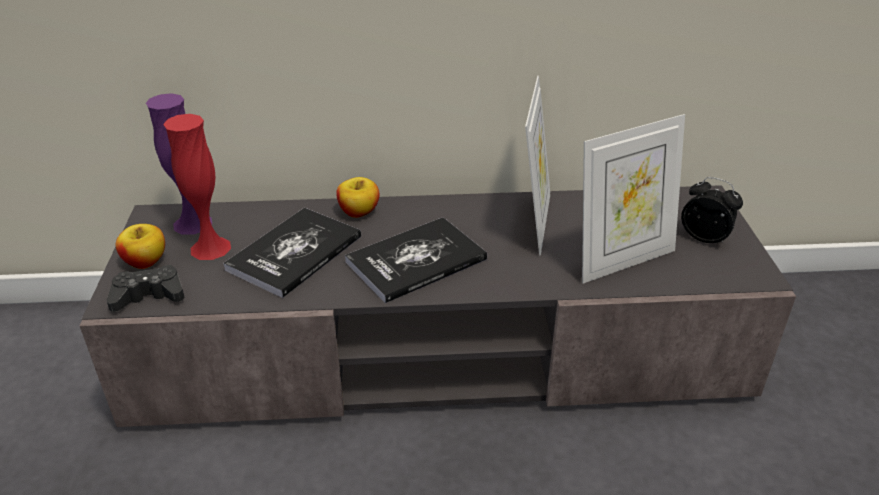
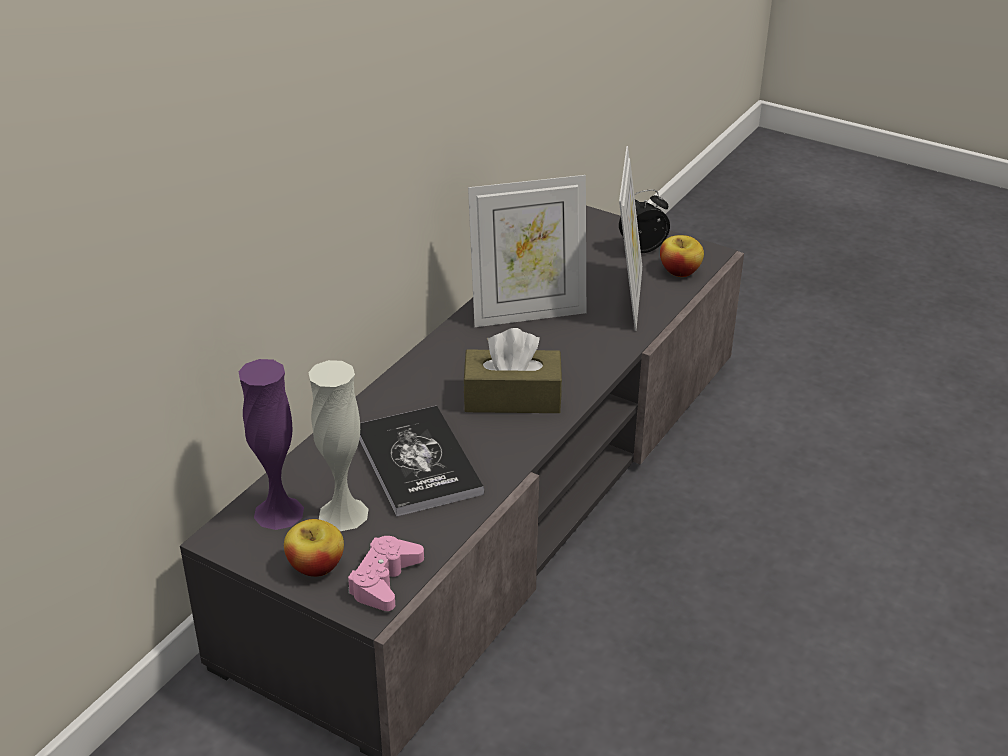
camera: 55 degrees left, 0 degrees up
black game controller [107,265,184,312] -> pink game controller [348,536,424,611]
red vase [163,114,231,260] -> white vase [308,360,369,531]
apple [336,177,380,218] -> apple moved to [660,235,704,277]
book [345,217,487,303] -> brown tissue box [463,328,562,413]
picture frame [525,76,550,255] -> picture frame turned 120 degrees clockwise [468,175,586,327]

